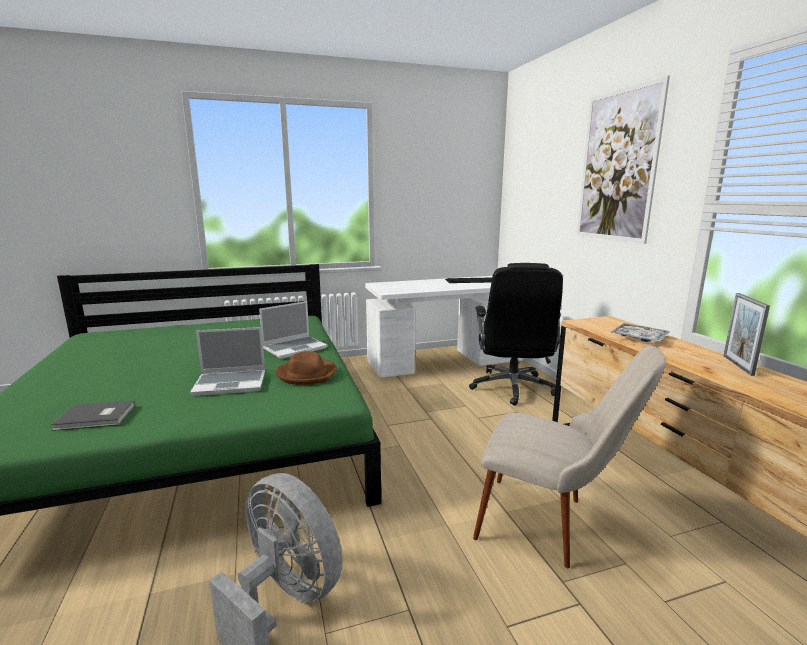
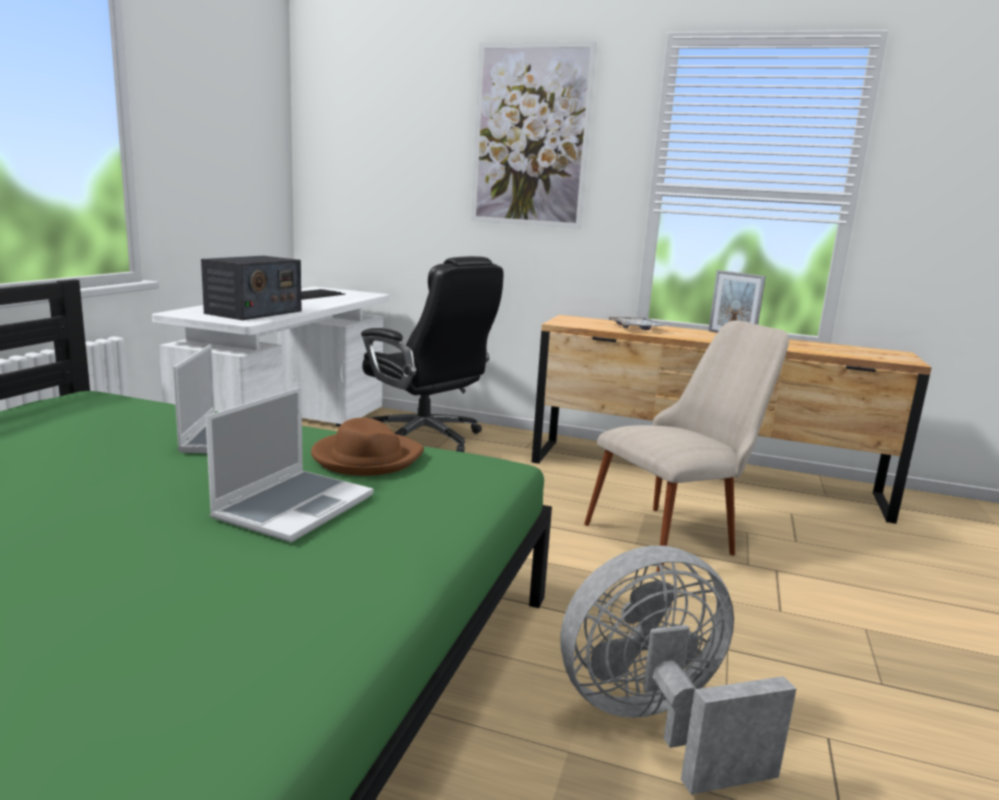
camera: 55 degrees left, 0 degrees up
grey book [51,401,135,431] -> none
none -> radio [201,256,302,320]

